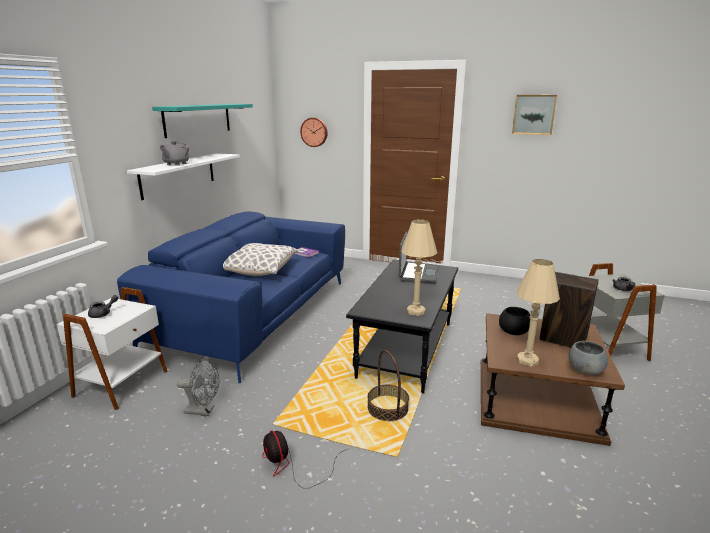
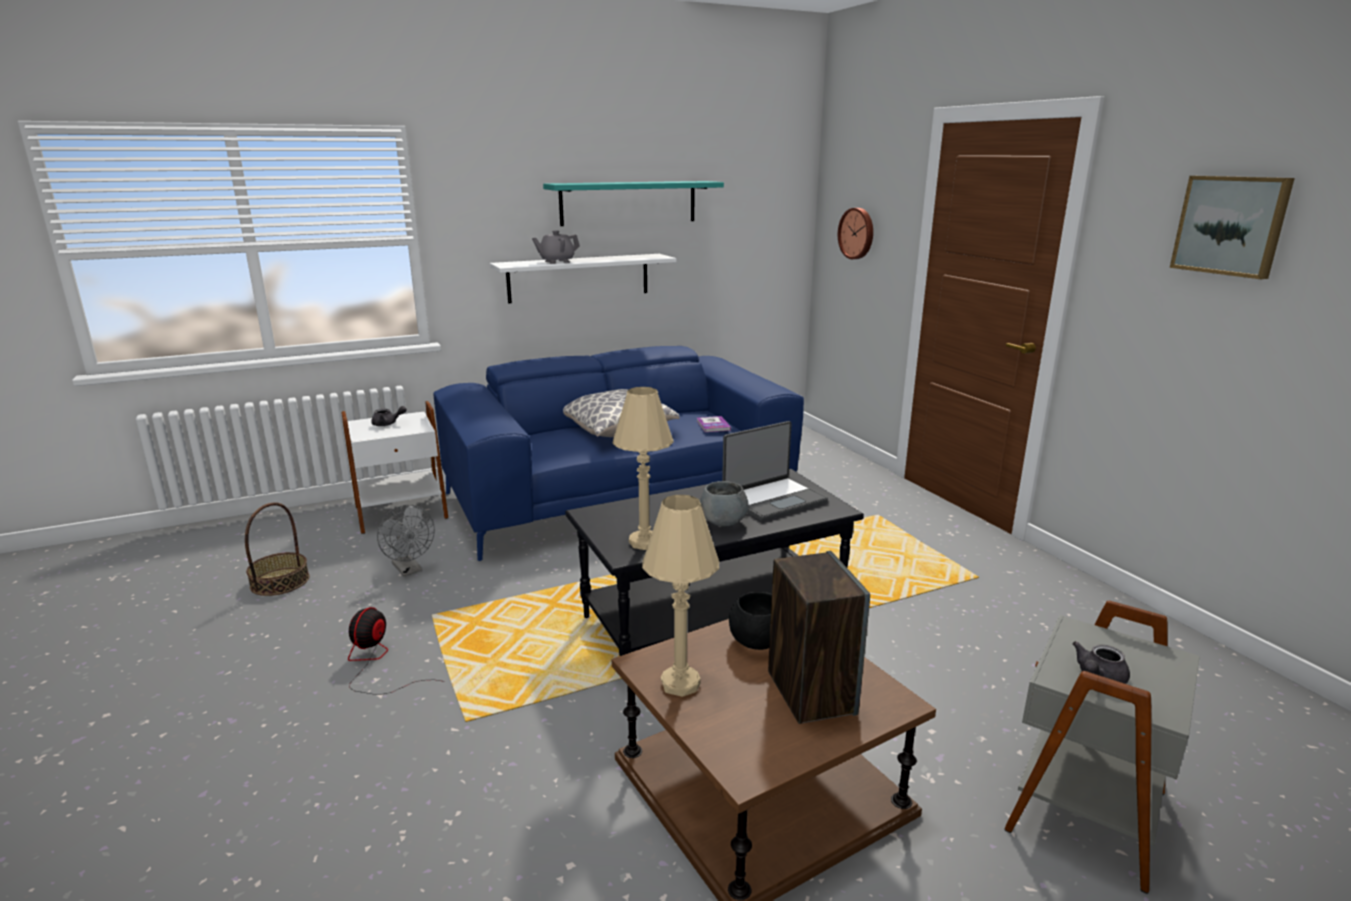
camera: 45 degrees right, 0 degrees up
basket [367,350,409,421] -> basket moved to [245,502,310,596]
grey bowl [569,341,608,375] -> grey bowl moved to [700,481,748,527]

